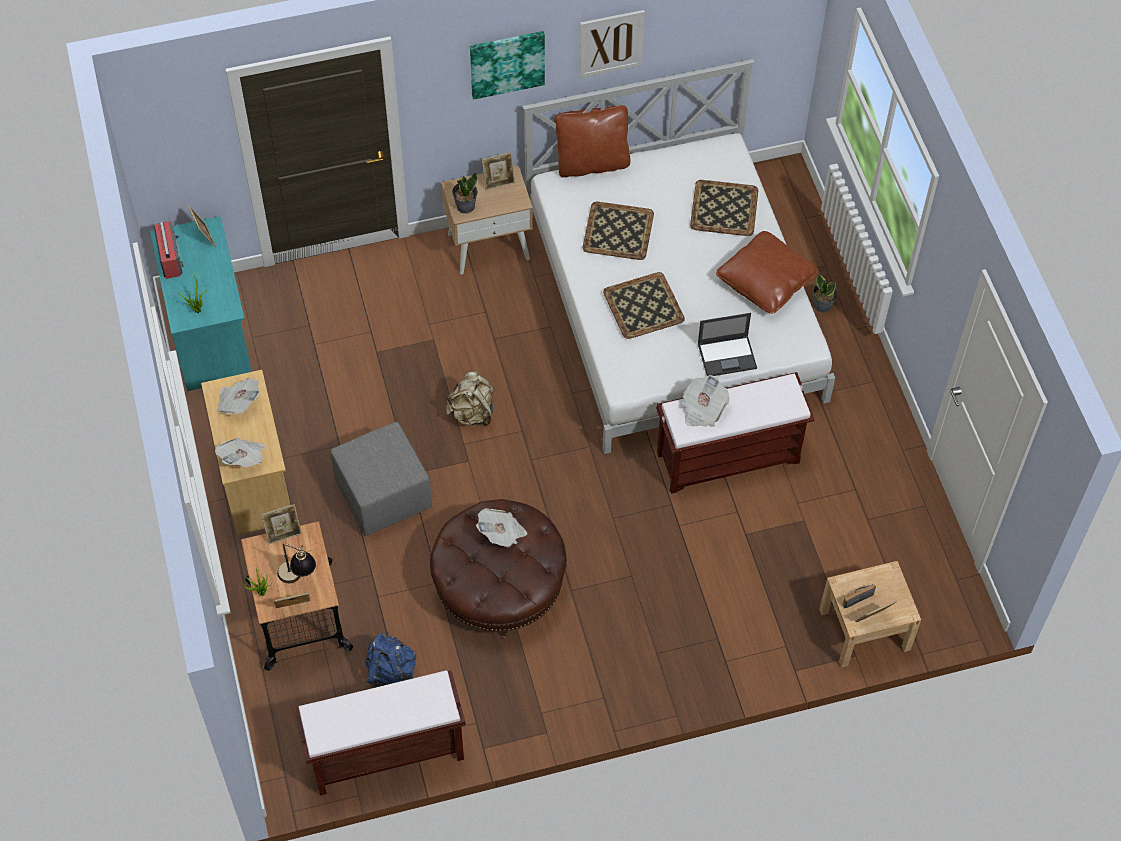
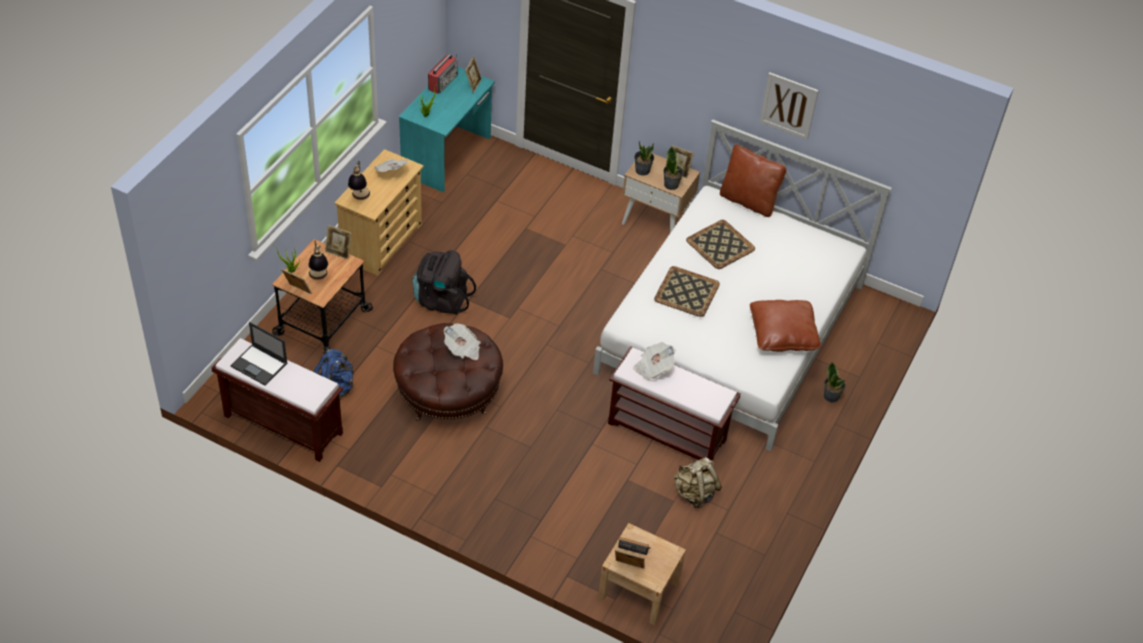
camera: 40 degrees right, 10 degrees down
newspaper [215,438,265,467] -> table lamp [348,161,370,200]
grey ottoman [331,422,432,536] -> black backpack [412,250,476,315]
beige backpack [446,371,495,427] -> beige backpack moved to [673,457,722,508]
picture [470,31,545,100] -> none
tray [690,180,758,236] -> none
laptop [698,313,757,376] -> laptop moved to [230,322,288,386]
none -> potted plant [663,147,684,190]

